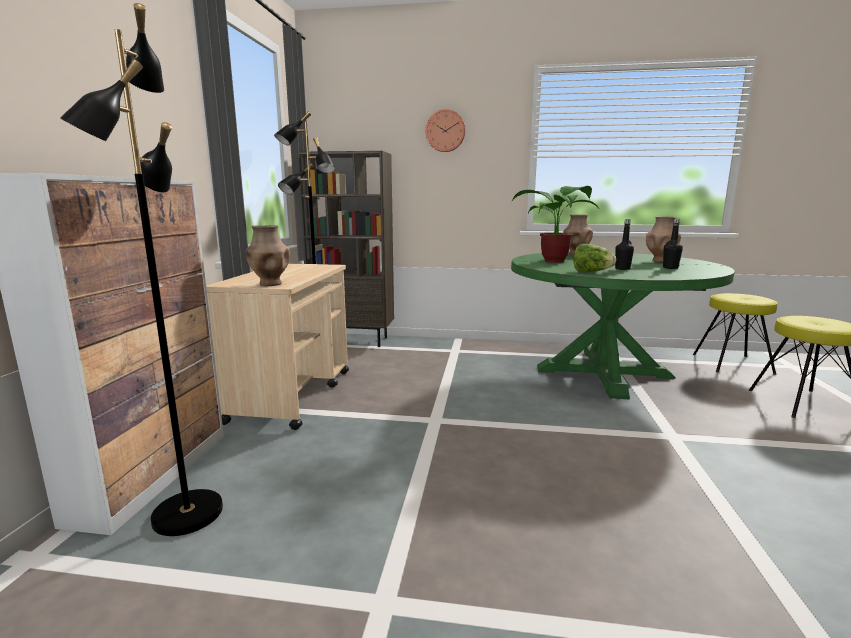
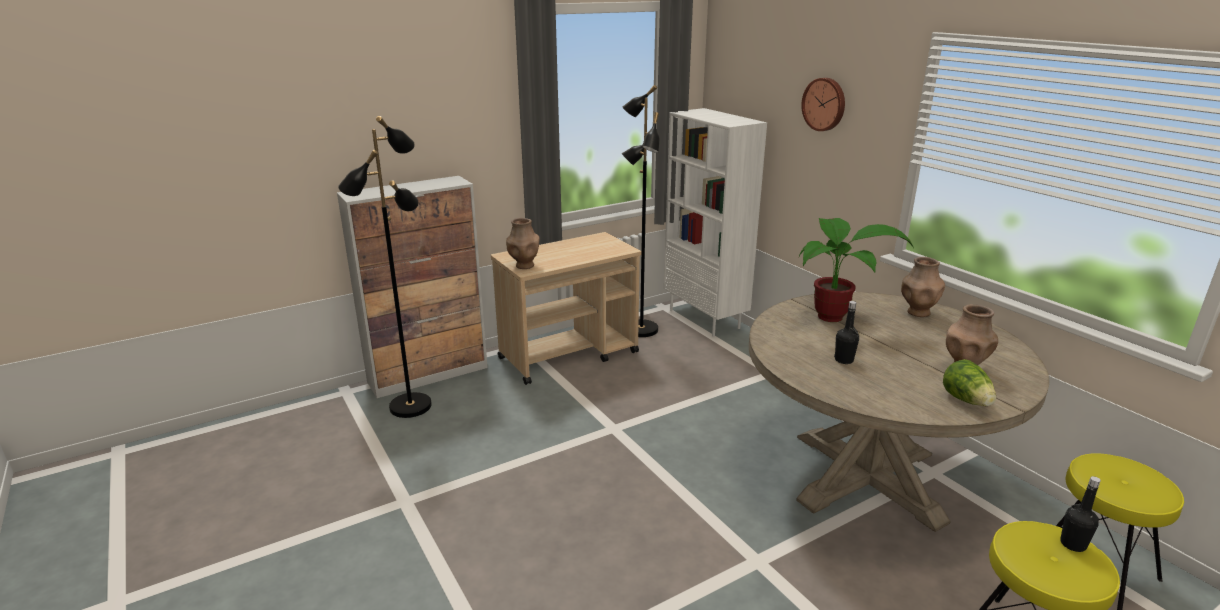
camera: 50 degrees right, 10 degrees up
brown bookcase [299,151,394,347] -> white bookcase [664,108,767,337]
green dining table [511,252,735,400] -> beige dining table [749,292,1049,532]
lettuce [574,244,616,272] -> lettuce moved to [943,359,996,406]
black bottle [663,219,683,269] -> black bottle moved to [1060,476,1101,552]

